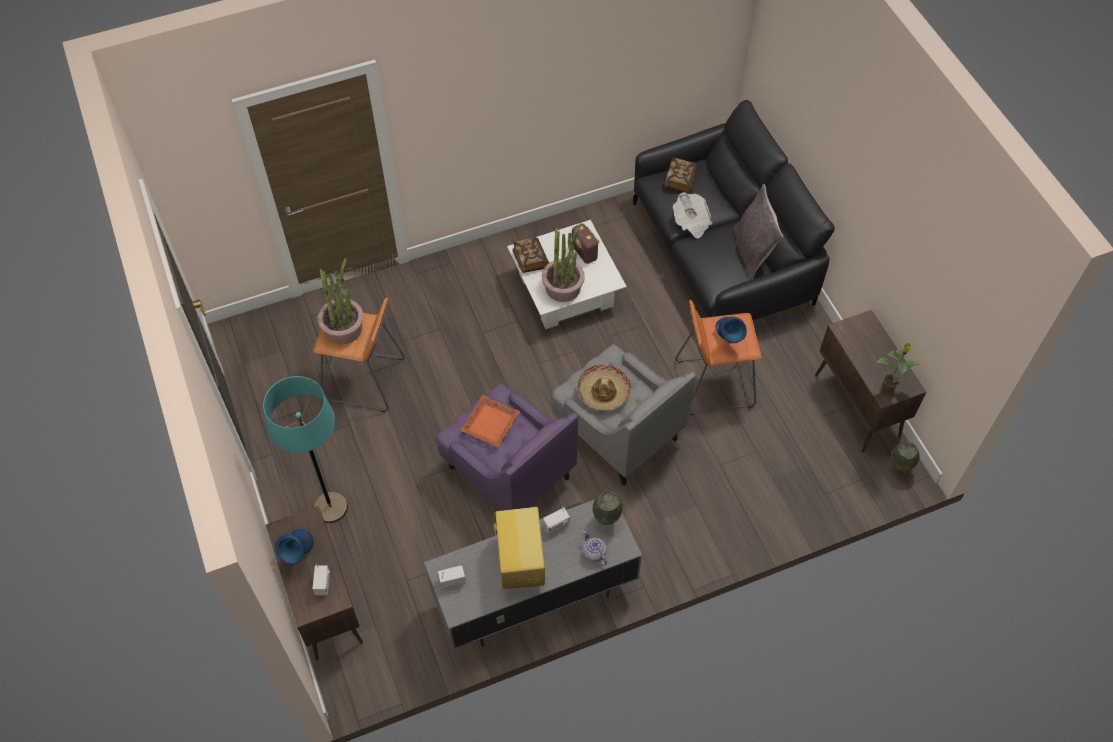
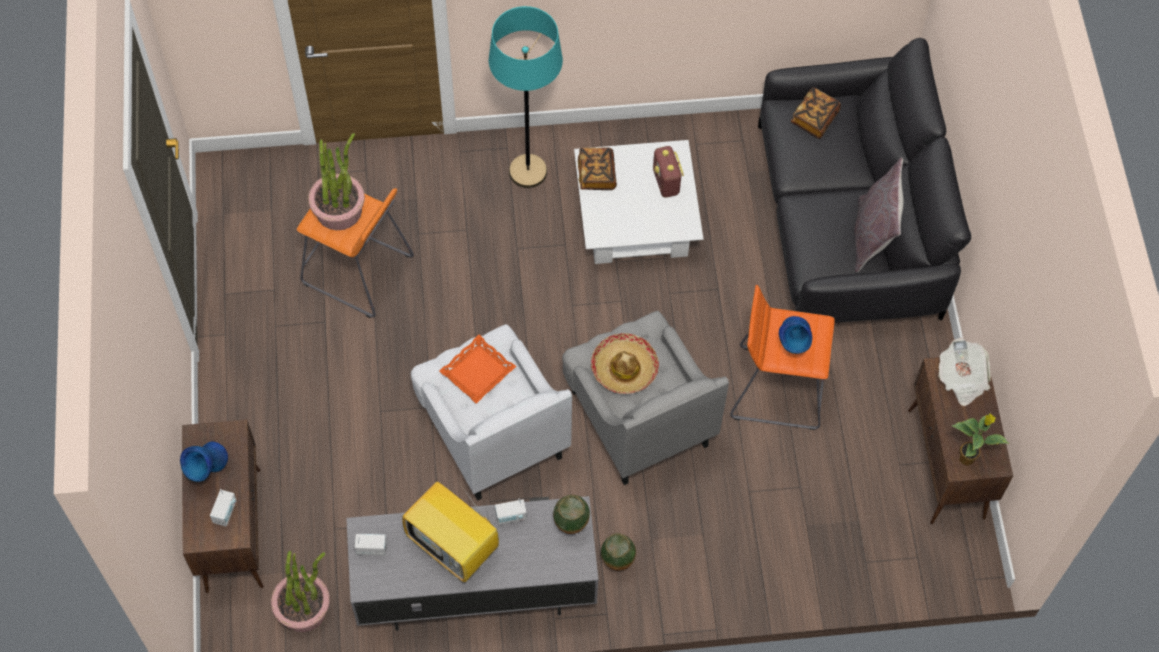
camera: 15 degrees right, 5 degrees up
turquoise floor lamp [263,376,348,523] -> turquoise floor lamp moved to [489,6,563,188]
purple armchair [436,383,578,511] -> white armchair [411,324,572,500]
television [493,507,545,589] -> television turned 120 degrees clockwise [402,481,499,582]
potted plant [542,223,585,302] -> potted plant moved to [271,551,330,632]
teapot [583,530,607,565] -> none
newspaper [673,192,712,238] -> newspaper moved to [938,338,991,406]
vase [891,441,920,472] -> vase moved to [601,533,636,571]

